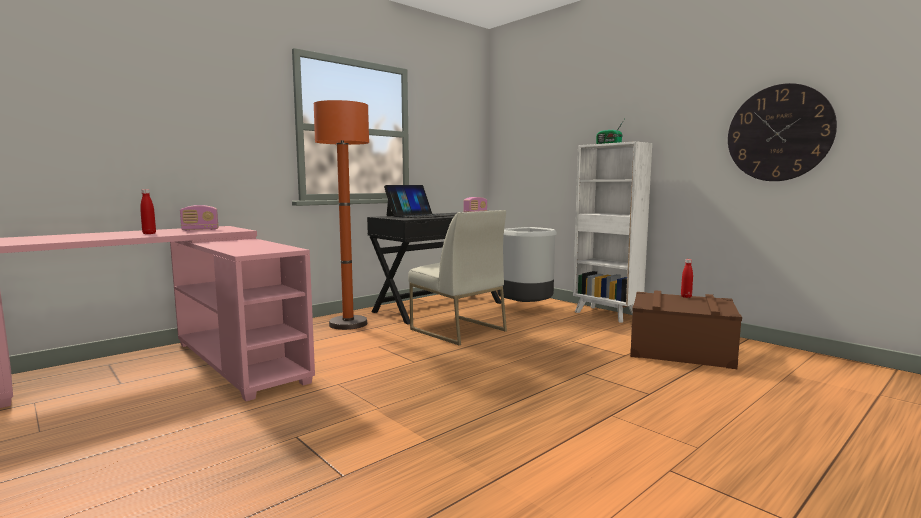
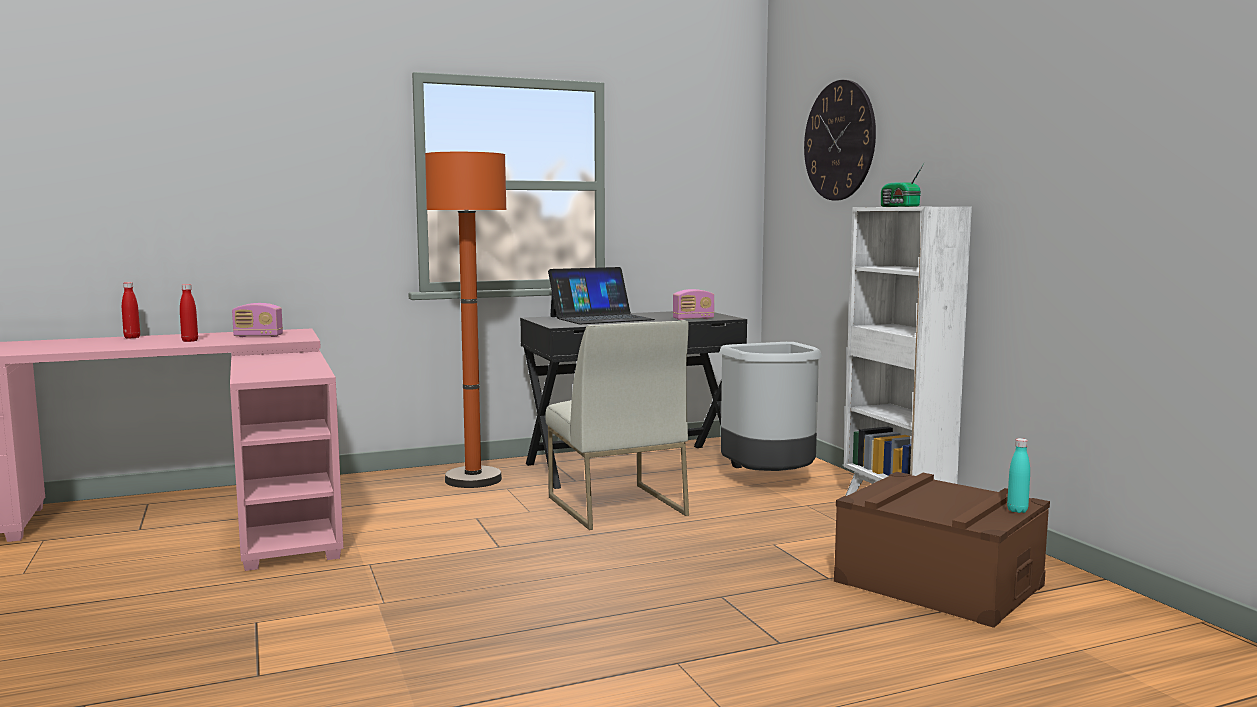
camera: 20 degrees right, 0 degrees up
red bottle [681,259,693,298] -> red bottle moved to [122,282,140,339]
wall clock [728,83,837,181] -> wall clock moved to [804,80,876,201]
none -> turquoise bottle [1007,438,1030,513]

